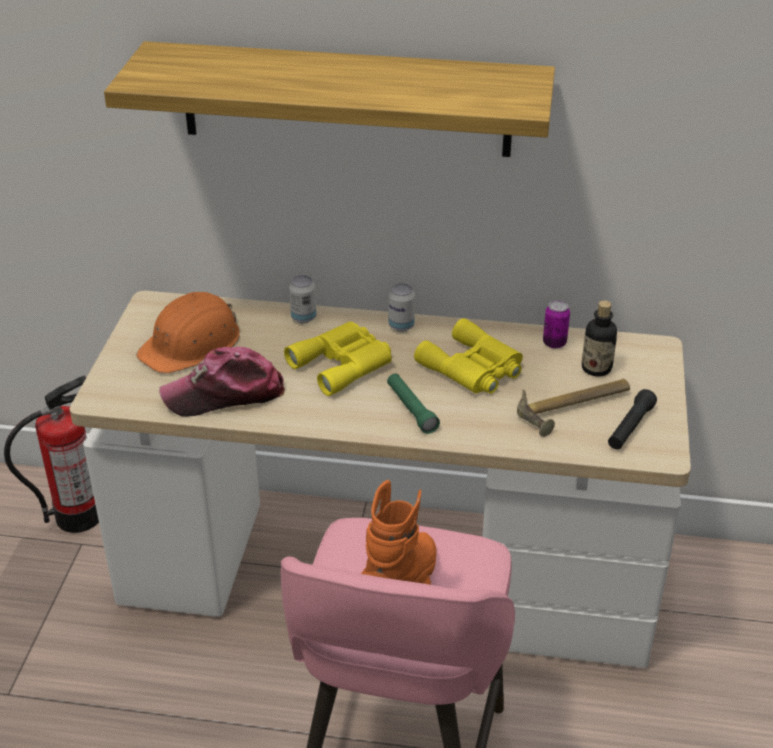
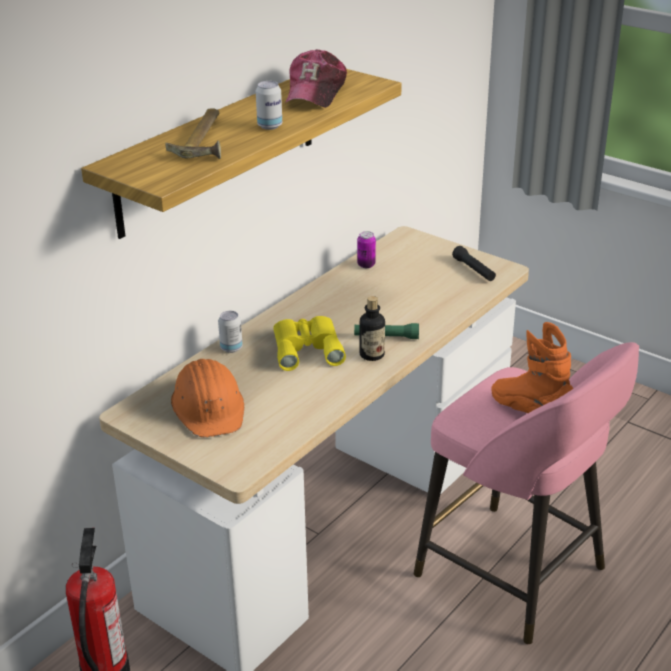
camera: 60 degrees left, 5 degrees down
cap [159,347,285,417] -> cap moved to [285,49,347,108]
can [389,283,415,332] -> can moved to [256,81,282,130]
yellow binoculars [414,318,523,394] -> none
hammer [517,379,630,437] -> hammer moved to [165,108,221,159]
bottle [582,300,617,376] -> bottle moved to [359,296,385,361]

